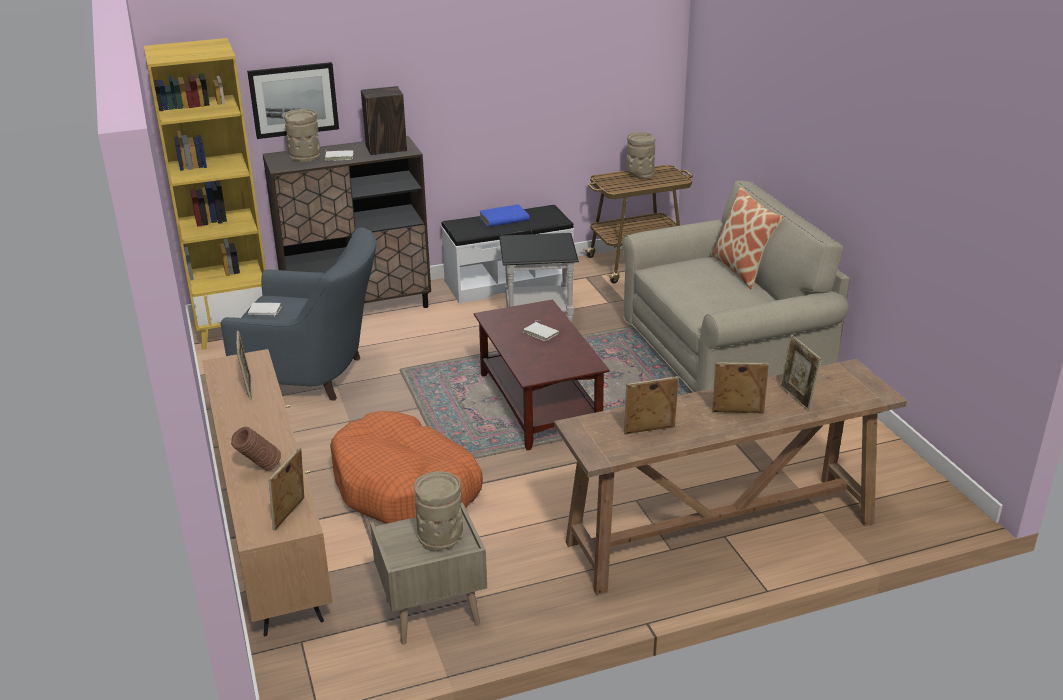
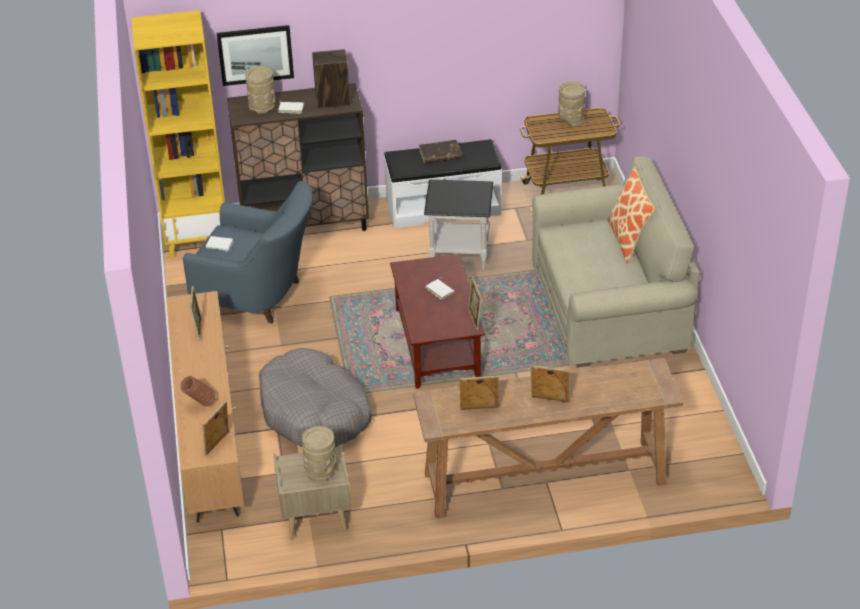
camera: 10 degrees right, 10 degrees up
orange dog bed [330,411,483,524] -> grey dog bed [259,348,372,447]
blue book [480,204,529,227] -> brown book [419,140,462,164]
picture frame [780,334,822,411] -> picture frame moved to [468,276,482,330]

